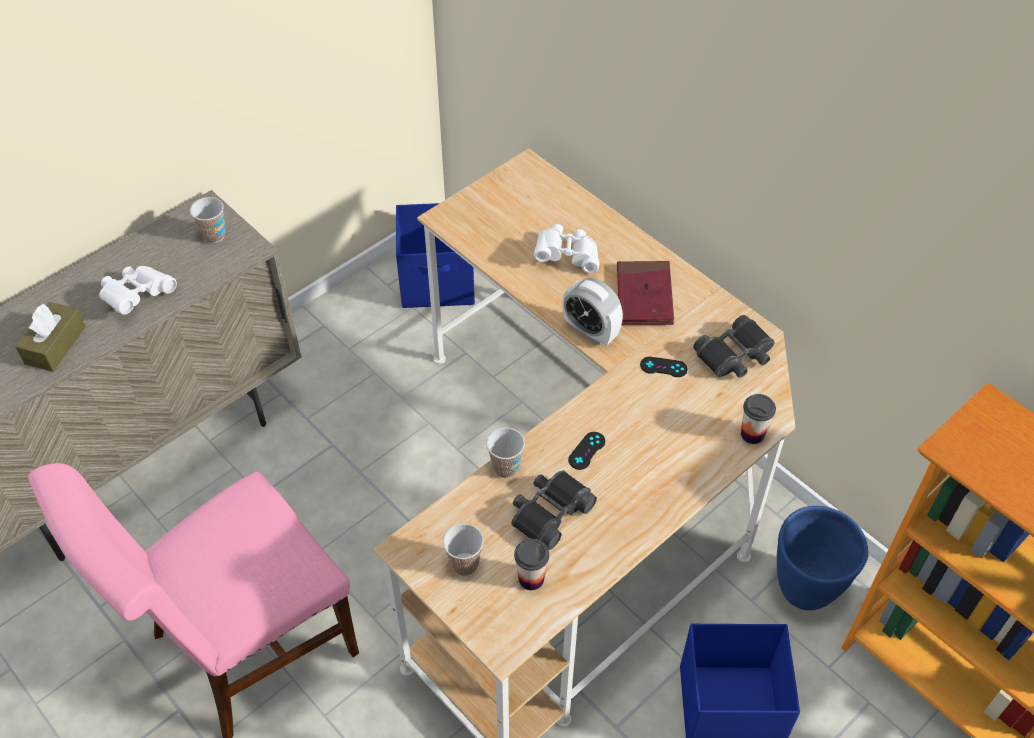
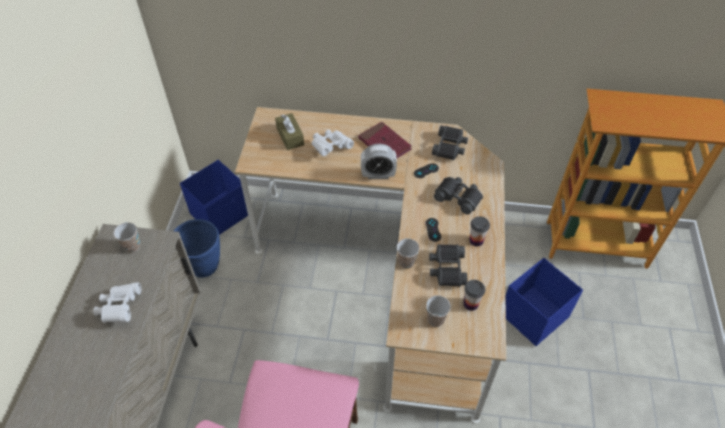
camera: 40 degrees left, 0 degrees up
brown tissue box [16,302,86,372] -> brown tissue box moved to [275,113,304,150]
cup [741,394,776,444] -> cup moved to [469,216,490,247]
blue planter [777,506,868,610] -> blue planter moved to [174,219,220,278]
none -> black binoculars [434,177,483,214]

